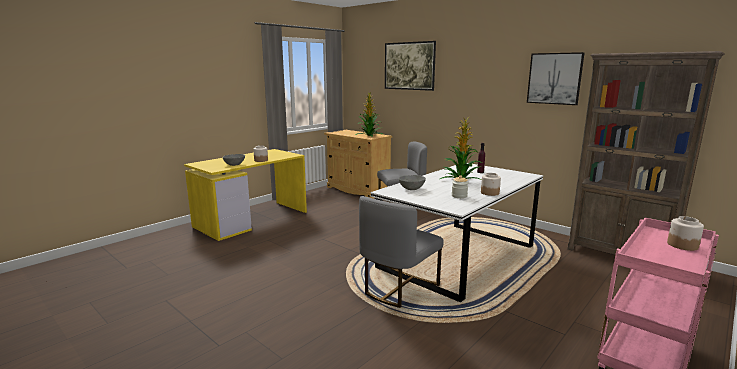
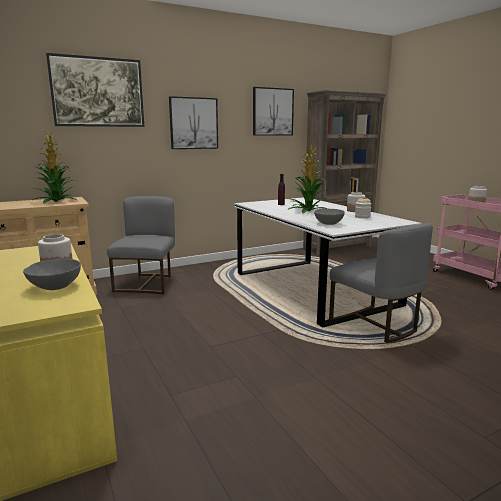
camera: 70 degrees left, 0 degrees up
none -> picture [169,96,218,149]

